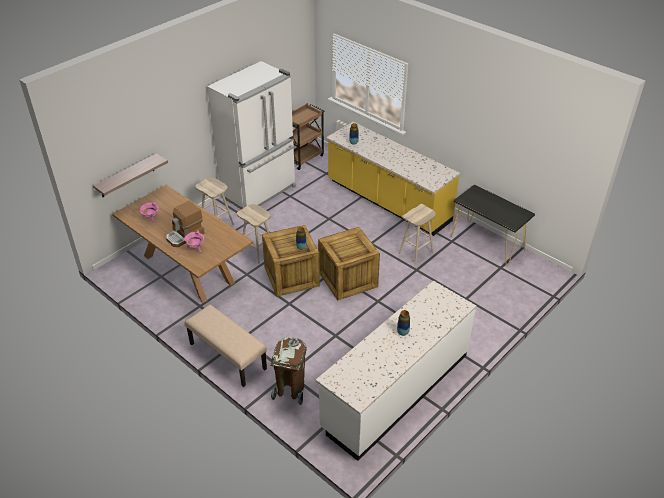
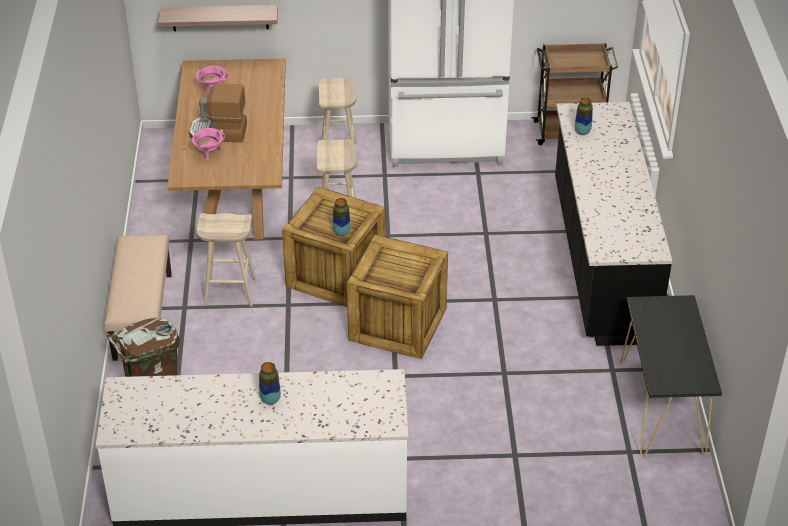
camera: 45 degrees right, 0 degrees up
yellow counter [326,122,460,236] -> black counter [555,102,672,346]
beige stool [399,204,436,265] -> beige stool moved to [197,213,256,307]

